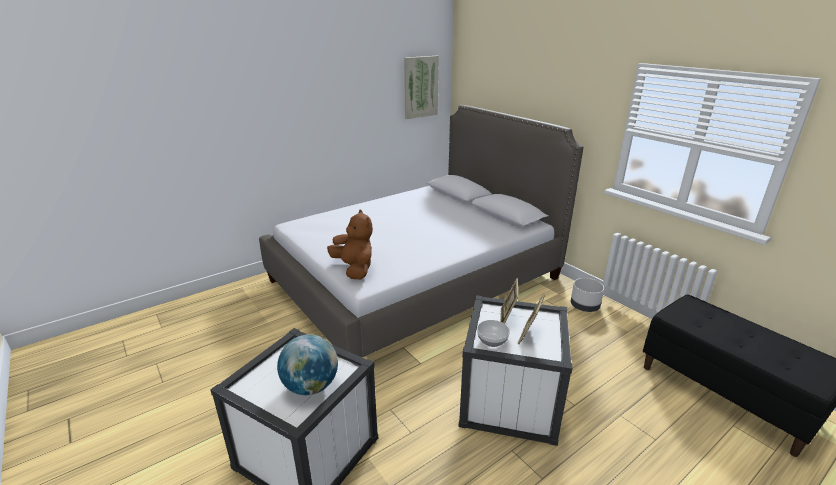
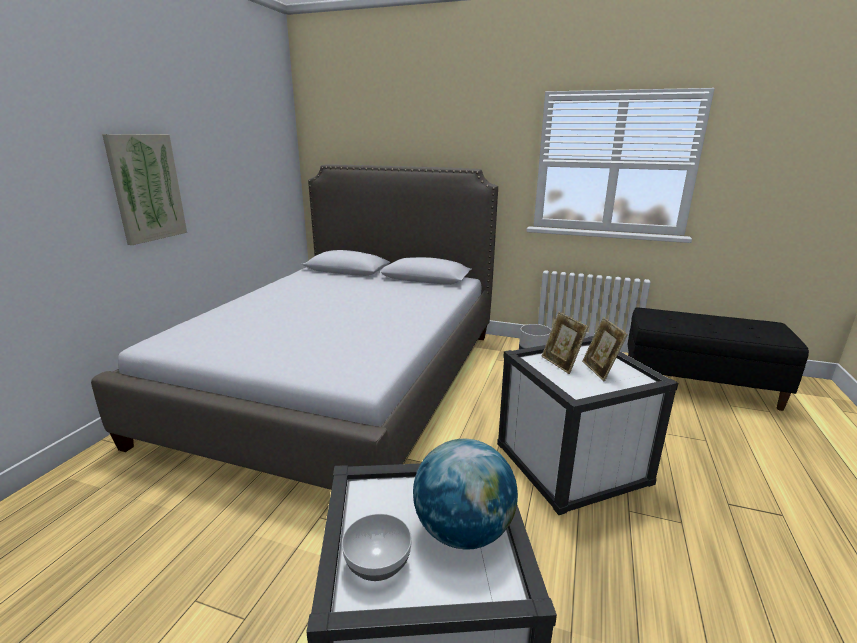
camera: 35 degrees left, 5 degrees down
brown plush toy [327,210,373,280] -> none
picture [404,56,439,119] -> picture moved to [102,134,187,245]
bowl [477,320,510,347] -> bowl moved to [342,514,412,581]

